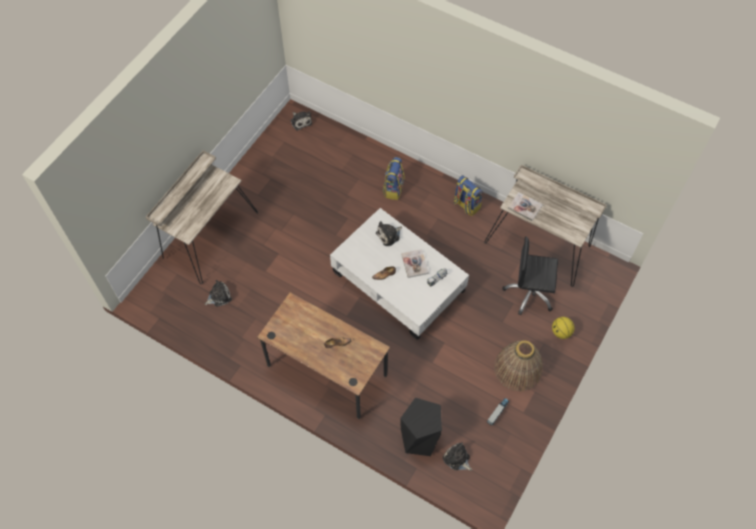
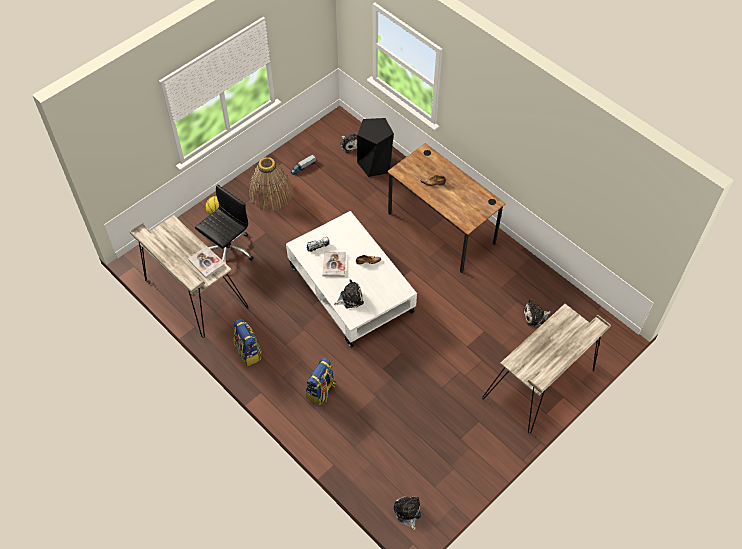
camera: 165 degrees left, 5 degrees down
black office chair [503,236,558,315] -> black office chair turned 75 degrees counterclockwise [195,184,254,263]

